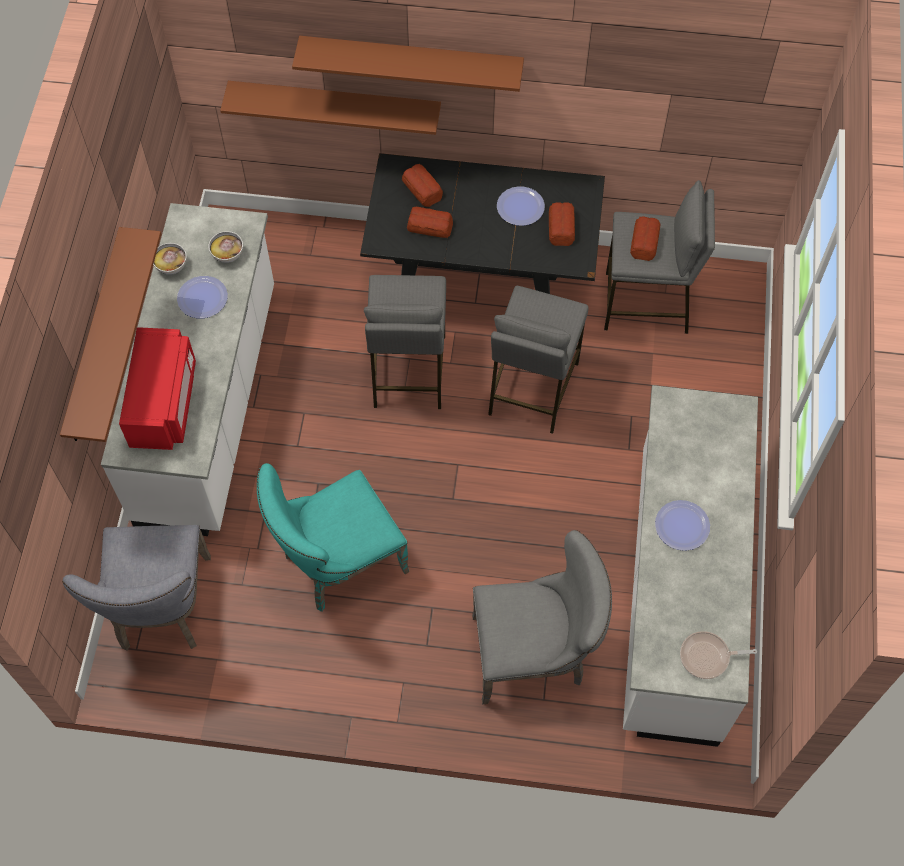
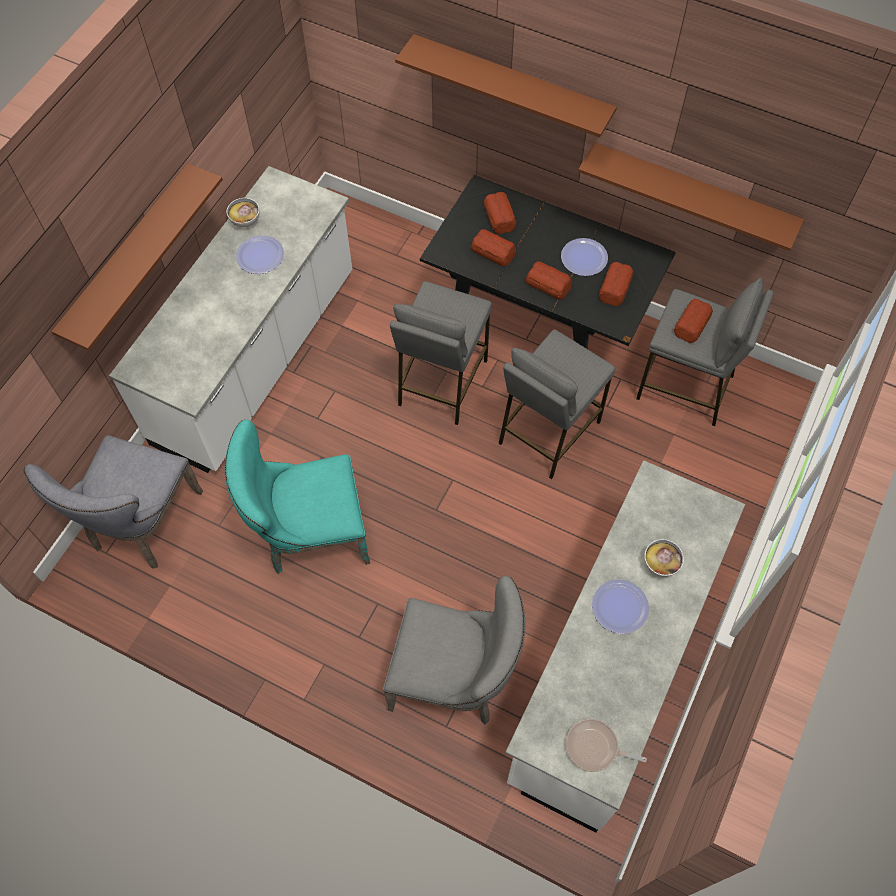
camera: 20 degrees right, 0 degrees up
red microwave [119,327,196,450] -> none
bowl [208,231,243,263] -> bowl moved to [644,539,684,577]
brown shelf [220,81,441,135] -> brown shelf moved to [578,142,804,251]
none -> bread [526,261,572,299]

